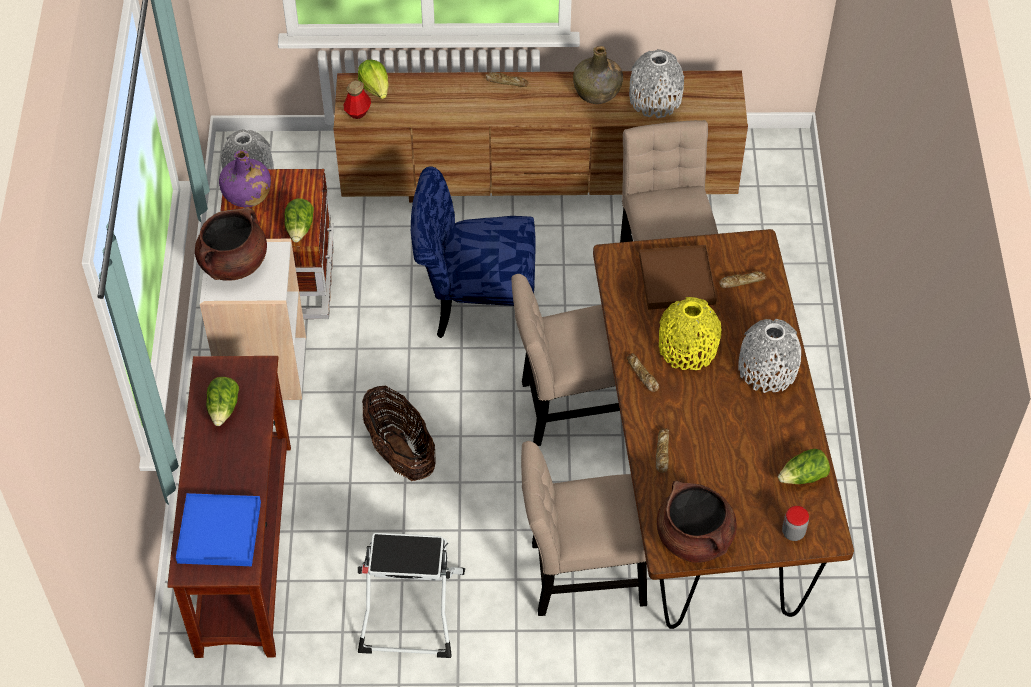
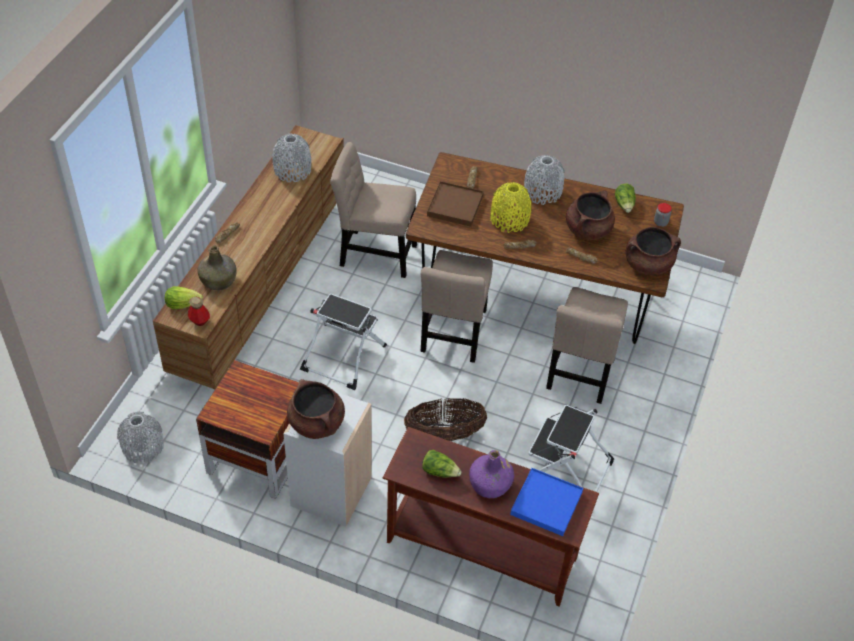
camera: 70 degrees left, 5 degrees down
purple bottle [219,150,271,208] -> purple bottle moved to [469,450,514,498]
lettuce [284,198,314,242] -> none
blue chair [411,166,536,338] -> step ladder [300,294,387,390]
green bottle [573,46,623,104] -> green bottle moved to [197,246,237,290]
none -> brown cooking pot [566,191,615,240]

